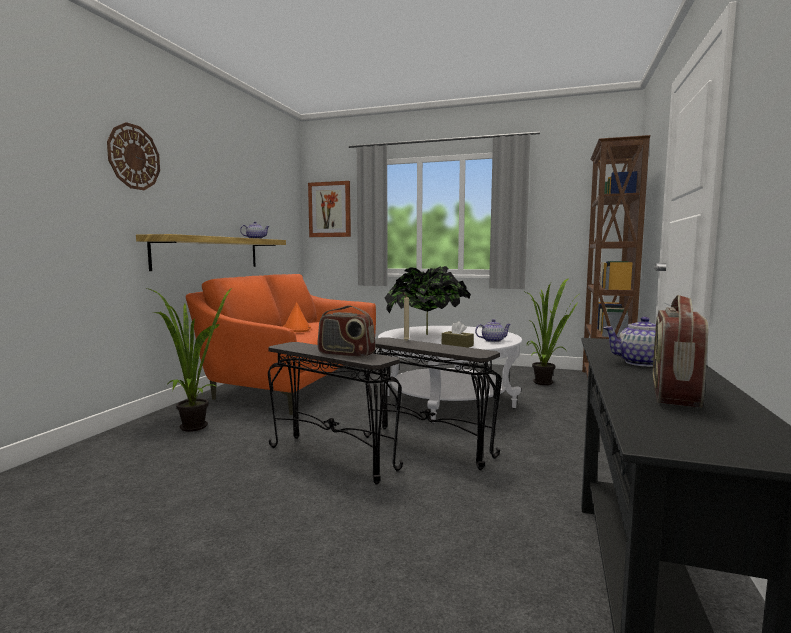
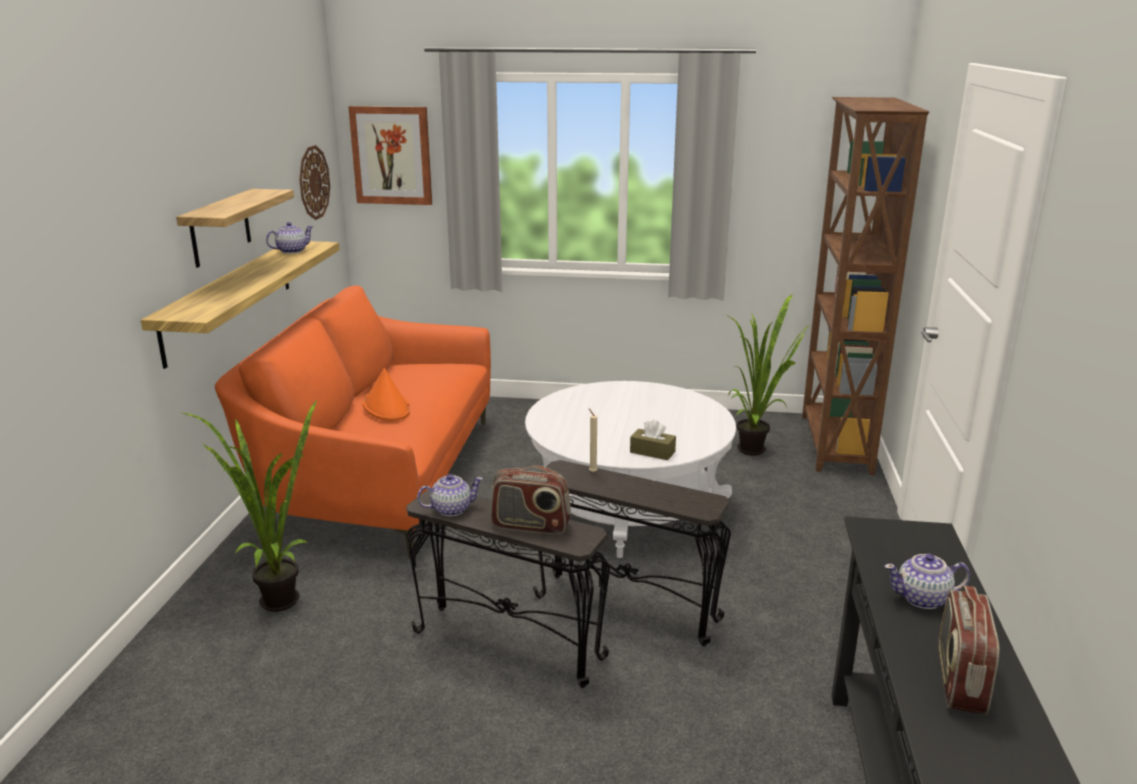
camera: 10 degrees left, 15 degrees up
wall clock [107,122,160,190] -> wall clock moved to [299,145,330,220]
potted plant [385,266,471,335] -> none
teapot [475,319,511,342] -> teapot moved to [417,474,483,516]
none -> shelf [176,189,294,268]

